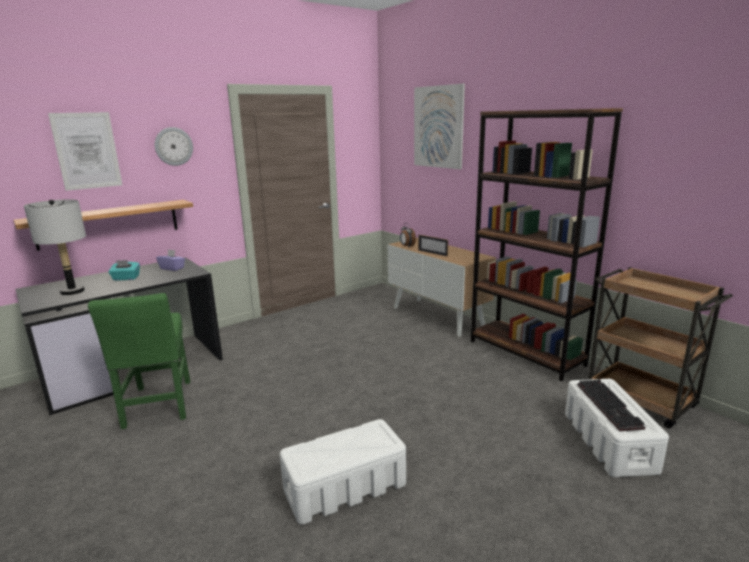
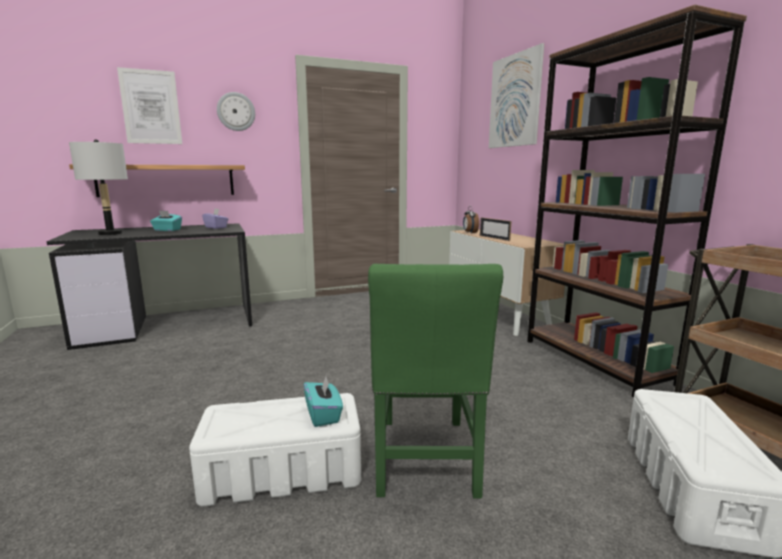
camera: 15 degrees right, 5 degrees down
green chair [88,293,190,429] -> green chair moved to [368,264,503,498]
keyboard [577,379,645,431] -> none
none -> turquoise tissue box [304,376,343,427]

